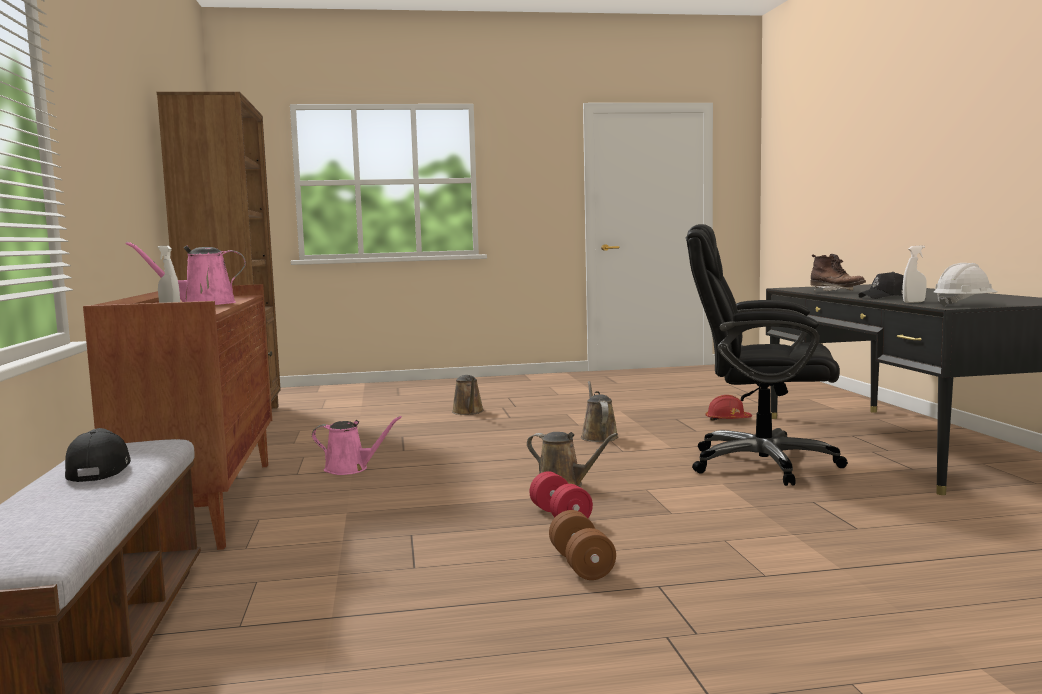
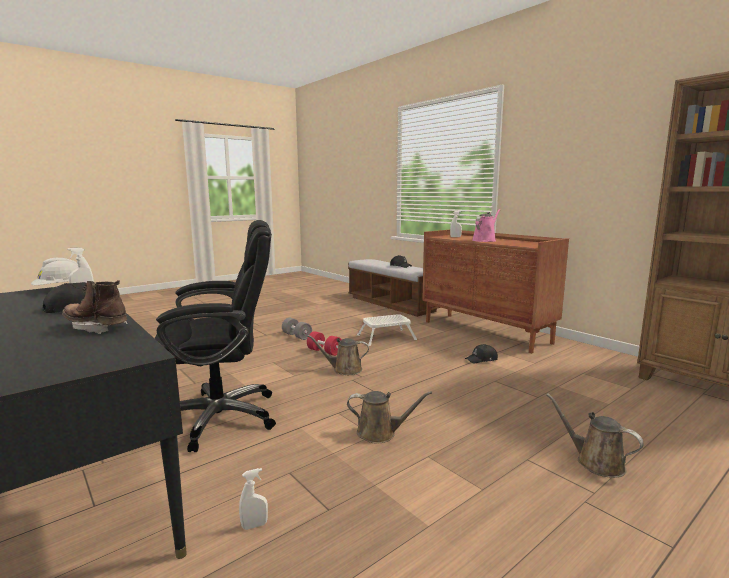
camera: 150 degrees right, 5 degrees up
pink watering can [312,416,402,475] -> black cap [465,344,498,364]
brown dumbbell [549,510,616,580] -> grey dumbbell [282,318,312,340]
brown watering can [581,381,618,442] -> brown watering can turned 45 degrees counterclockwise [347,391,432,444]
red hard hat [706,395,752,421] -> white spray bottle [239,468,268,530]
none -> white step ladder [357,314,417,346]

